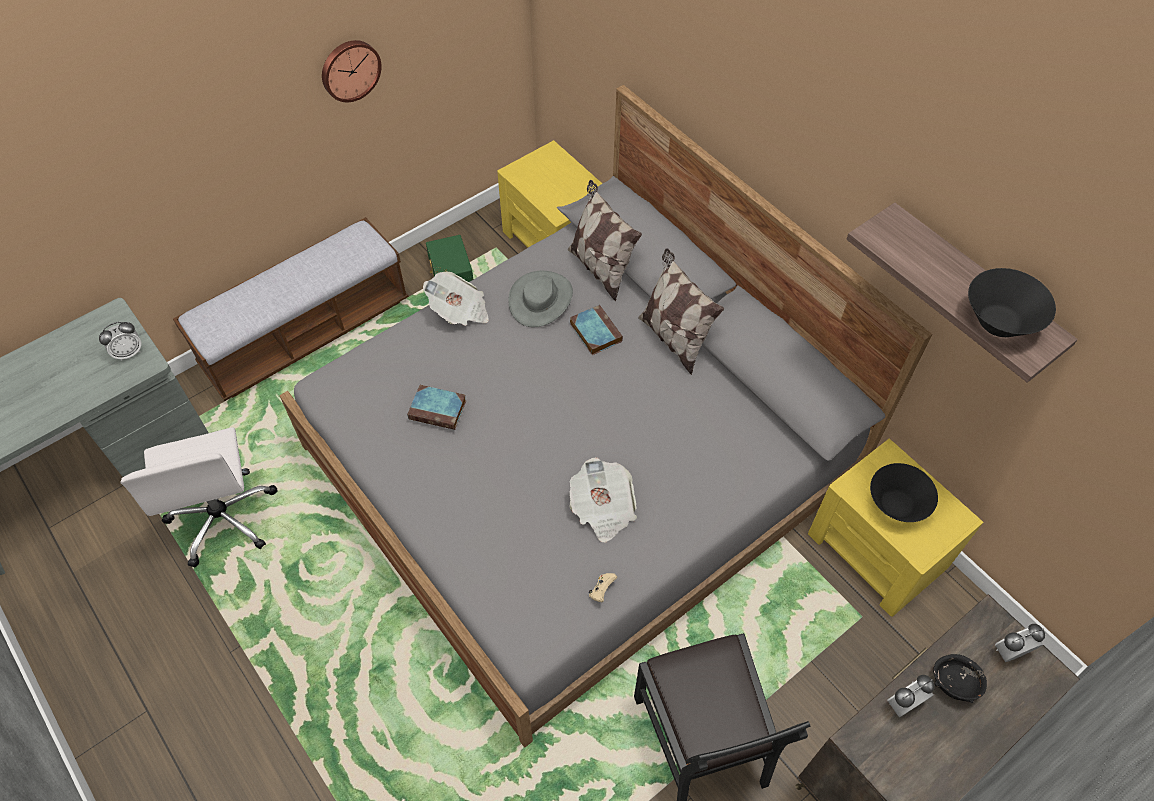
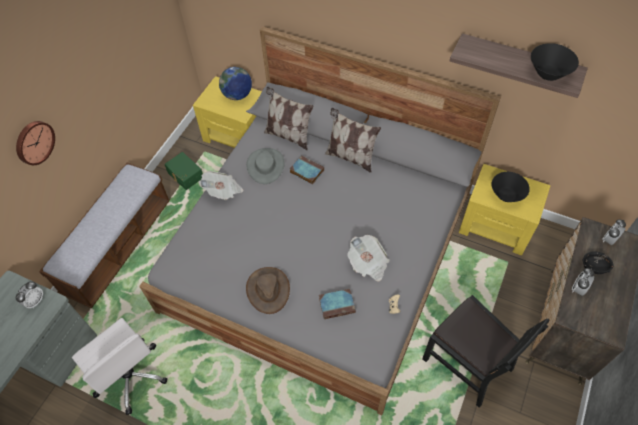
camera: 25 degrees left, 0 degrees up
wall clock [322,40,382,102] -> wall clock moved to [16,121,55,165]
book [407,385,467,430] -> book moved to [319,289,356,319]
none -> globe [219,67,252,100]
none -> brown hat [246,267,290,314]

